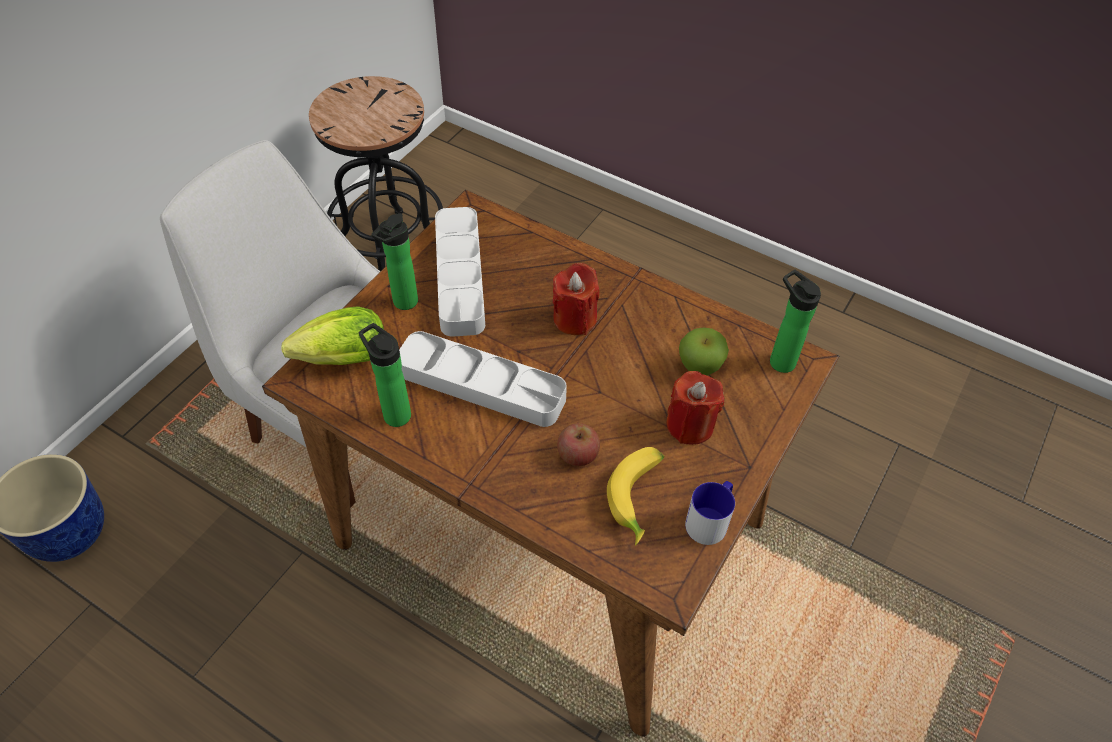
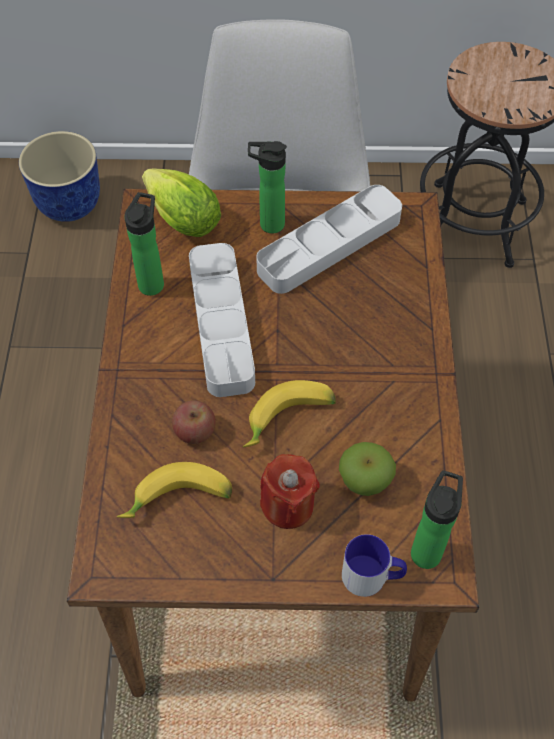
camera: 60 degrees right, 5 degrees up
red candle [553,263,600,335] -> none
mug [685,481,735,545] -> mug moved to [342,534,407,597]
none -> banana [243,380,336,447]

